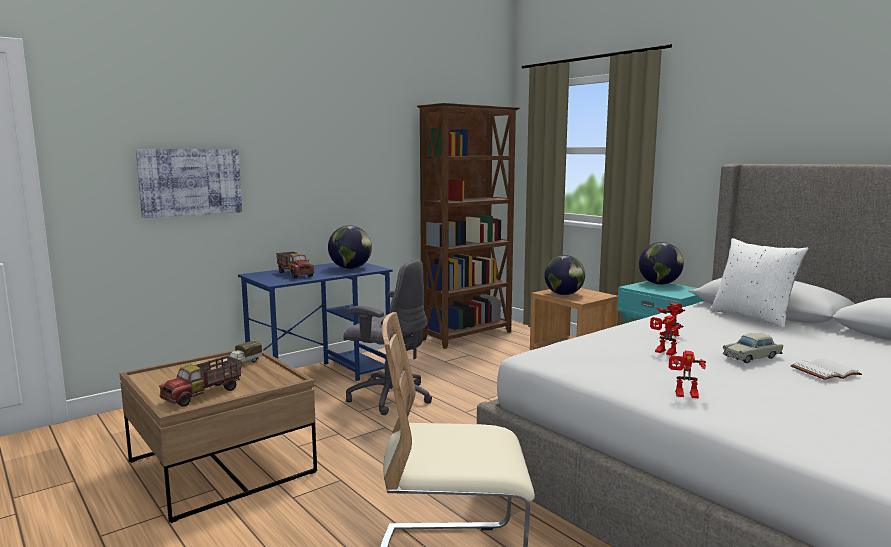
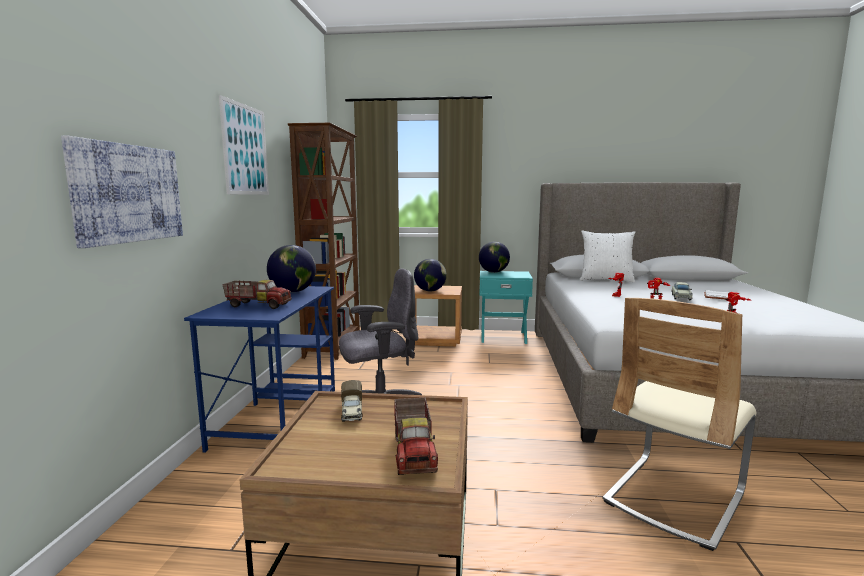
camera: 45 degrees left, 0 degrees up
none -> picture [219,95,269,195]

